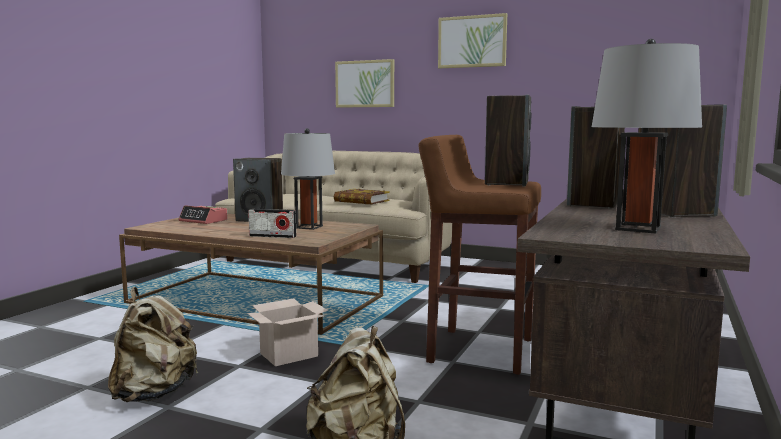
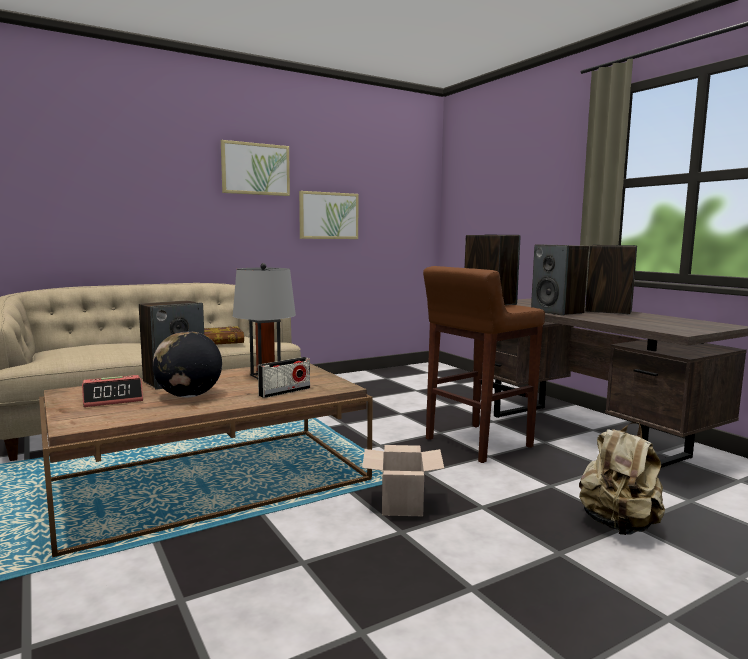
camera: 55 degrees left, 0 degrees up
beige backpack [108,287,198,402] -> none
picture [335,59,394,108] -> picture moved to [299,191,358,239]
grey table lamp [591,39,702,234] -> none
none -> globe [152,331,222,397]

